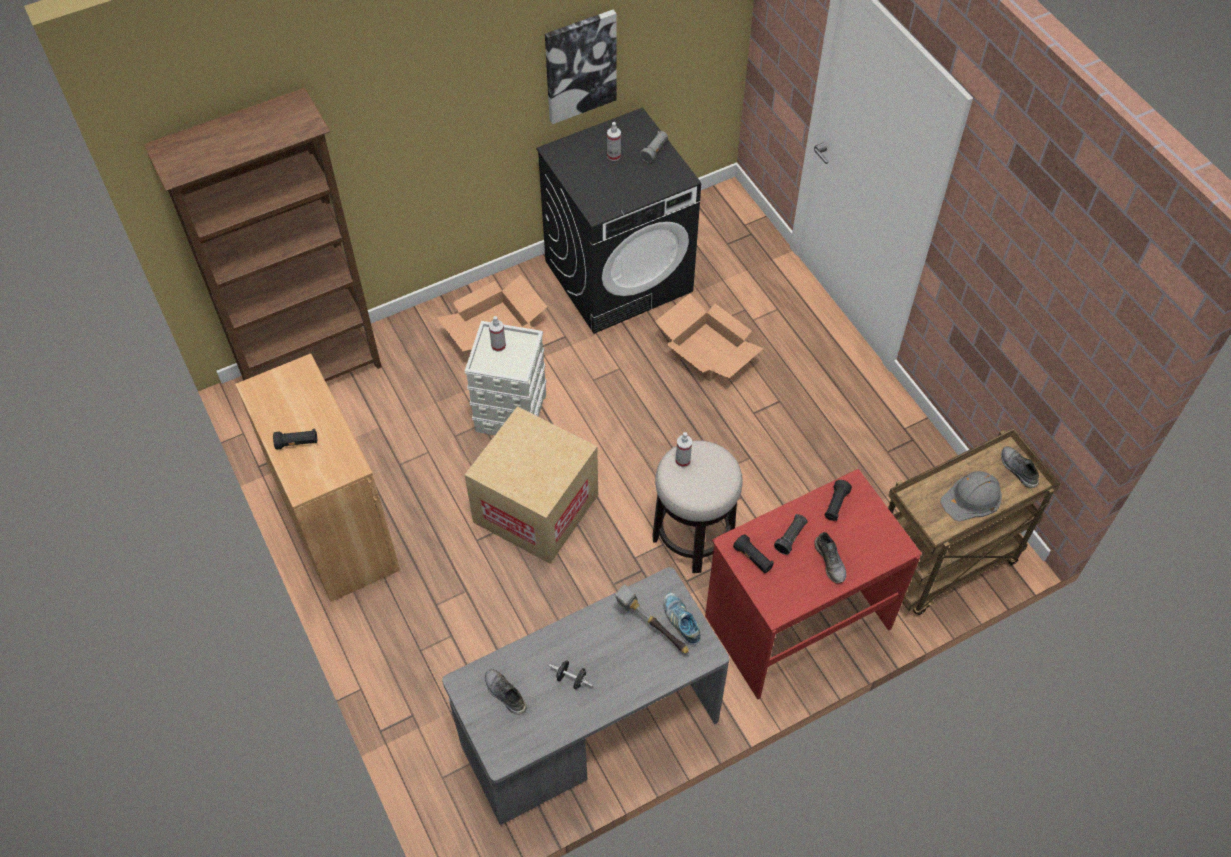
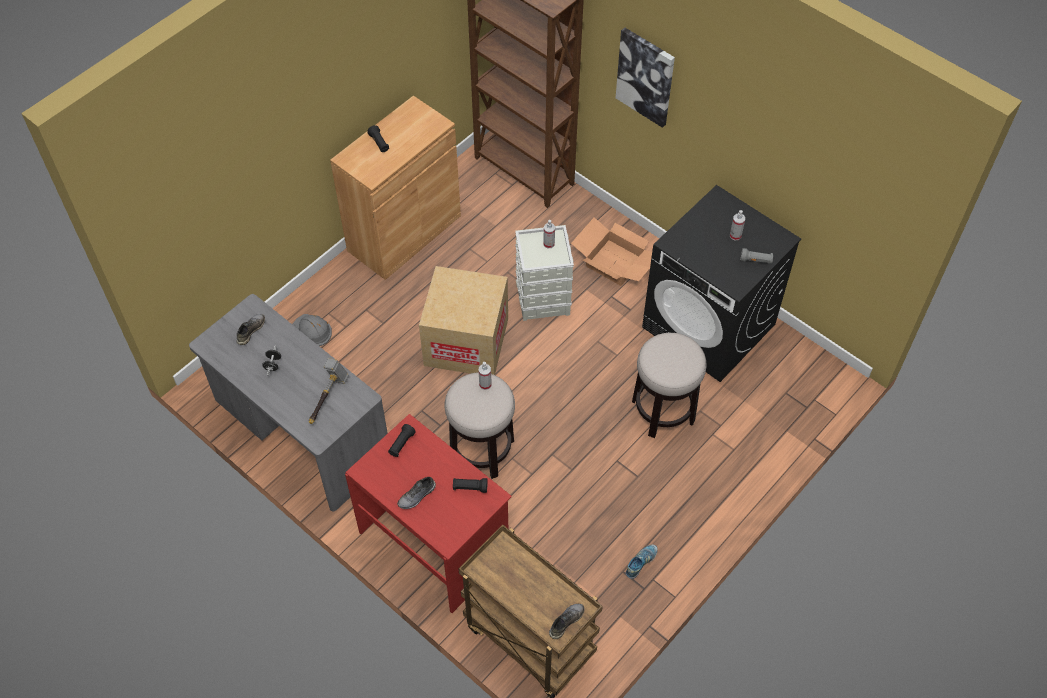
camera: 70 degrees right, 0 degrees up
picture [545,10,617,124] -> picture moved to [616,28,675,128]
cardboard box [655,294,764,381] -> stool [632,333,707,438]
shoe [663,593,701,645] -> shoe moved to [626,545,658,579]
black flashlight [774,514,807,555] -> none
grey hard hat [940,471,1002,521] -> grey hard hat moved to [292,314,332,346]

